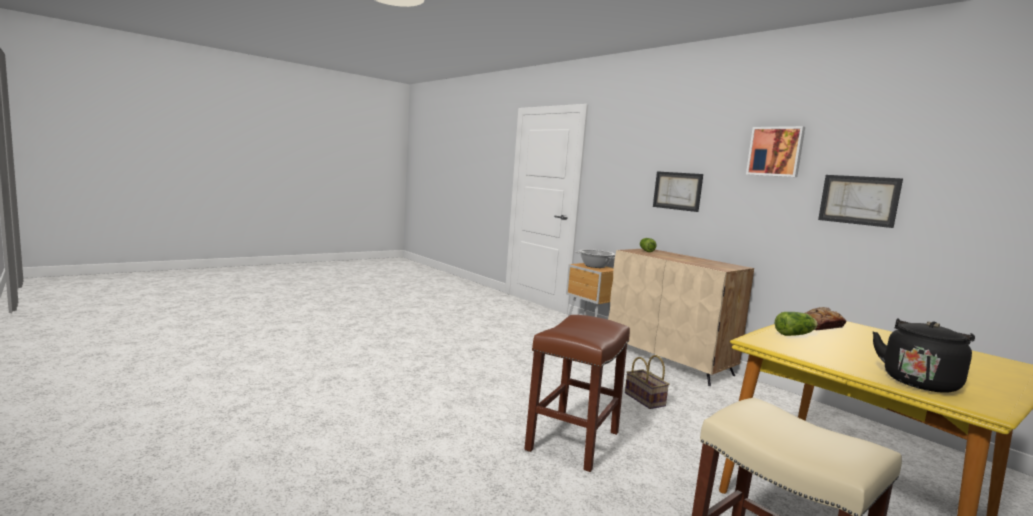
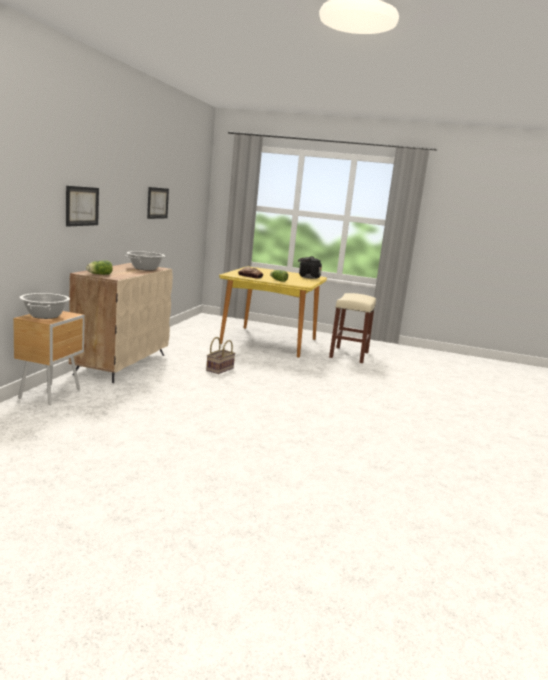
camera: 125 degrees left, 5 degrees up
brown stool [524,315,630,472] -> none
picture [746,126,805,177] -> none
none -> cooking pot [125,251,166,271]

